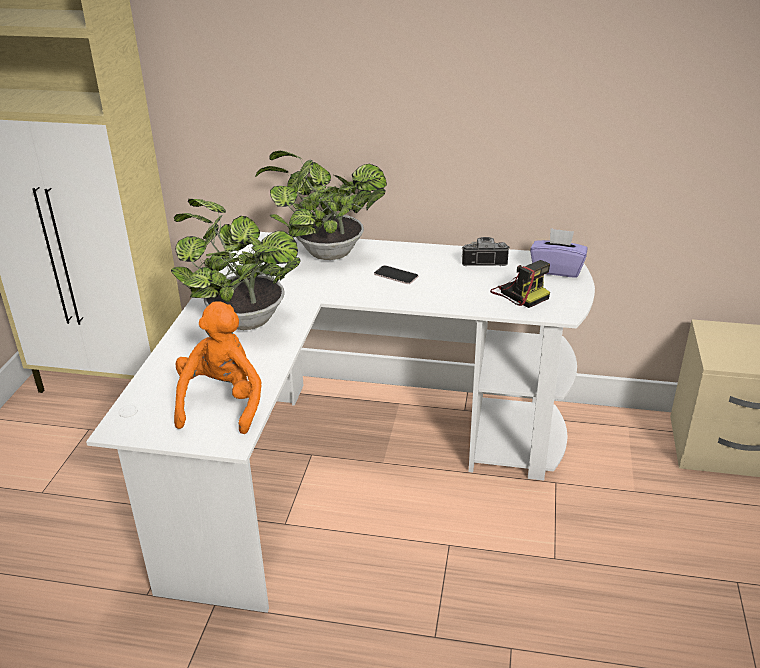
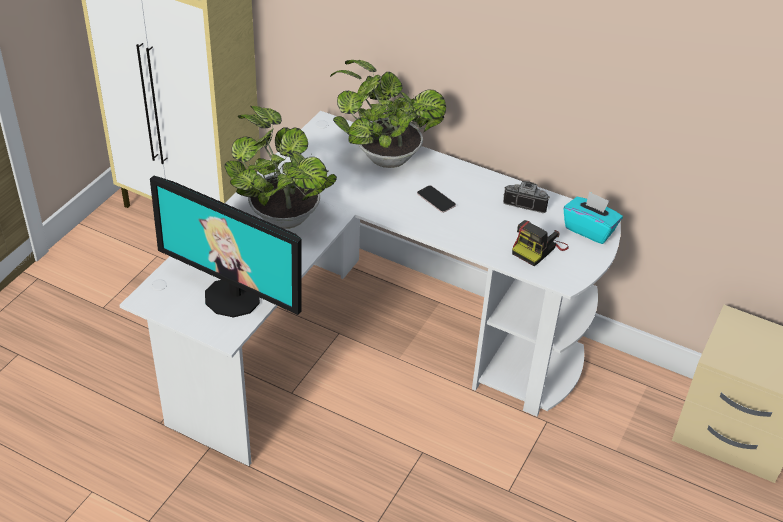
camera: 15 degrees right, 10 degrees up
orange plush toy [174,301,262,434] -> monitor [150,176,302,318]
camera [490,260,550,308] -> camera turned 60 degrees clockwise [512,220,569,266]
purple tissue box [530,228,588,278] -> turquoise tissue box [563,191,623,244]

